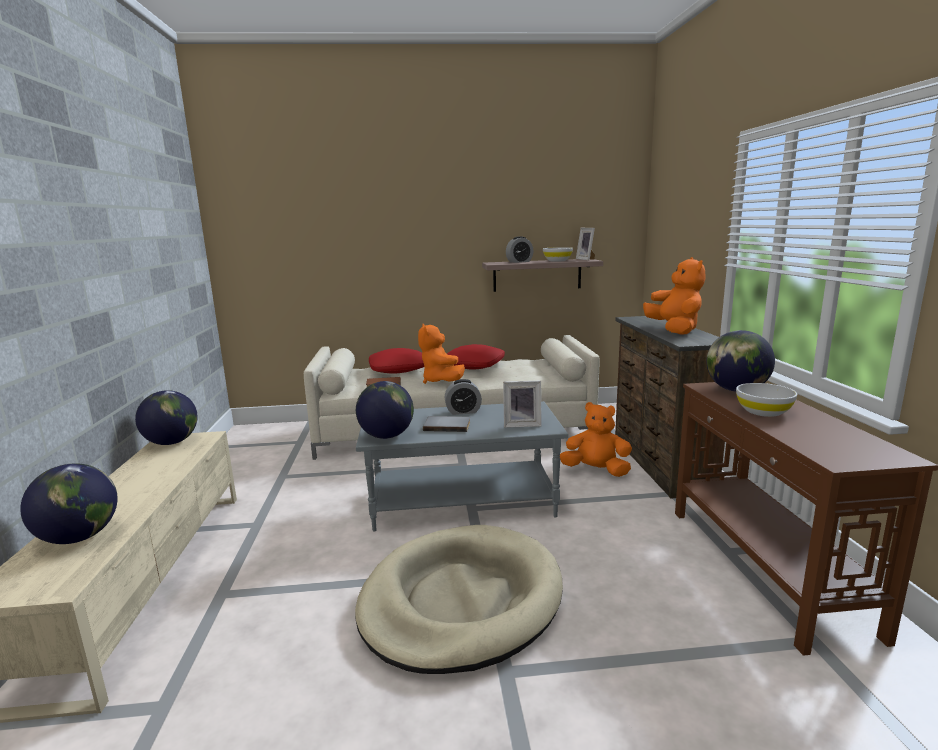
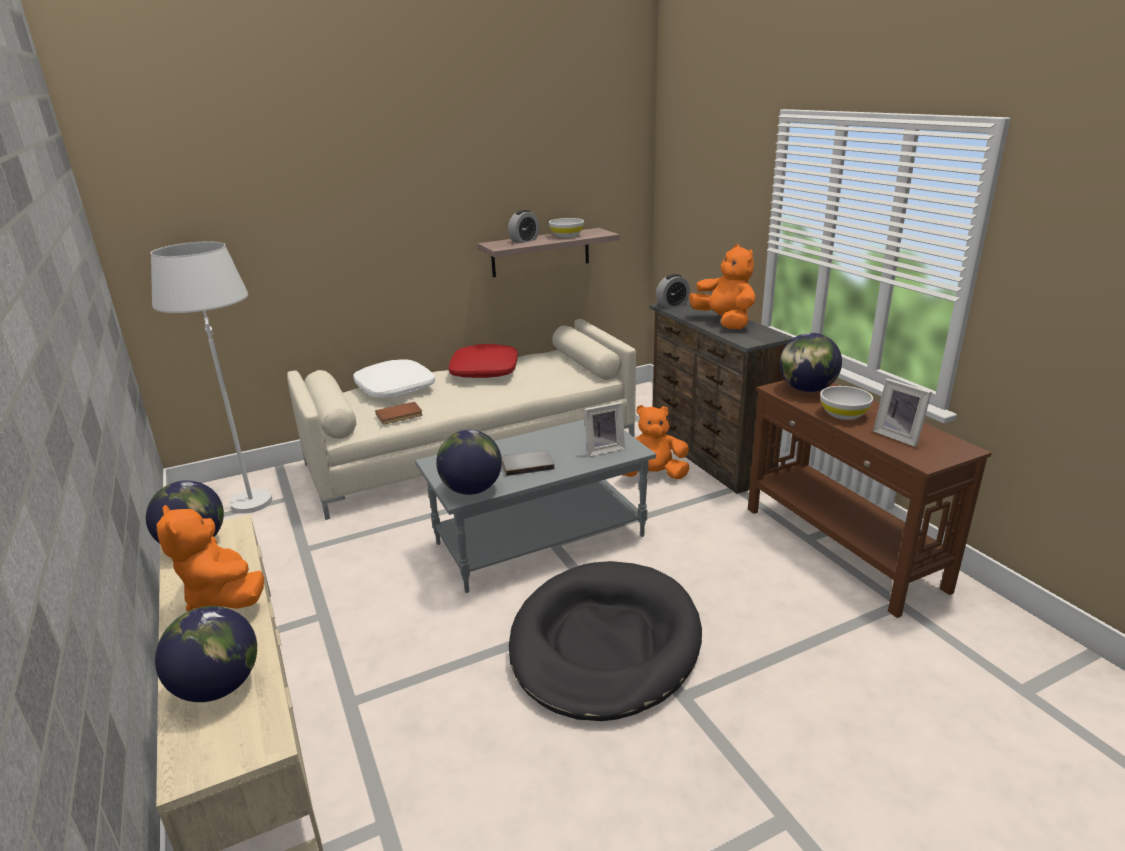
camera: 20 degrees left, 10 degrees up
beige dog bed [355,525,563,674] -> black dog bed [509,561,702,721]
red pillow [369,348,424,374] -> white pillow [353,359,435,398]
orange plush toy [418,324,465,384] -> orange plush toy moved to [157,505,264,611]
alarm clock [445,379,482,415] -> alarm clock moved to [656,274,690,308]
picture frame [576,228,595,260] -> picture frame moved to [873,378,932,447]
none -> white floor lamp [151,241,272,514]

